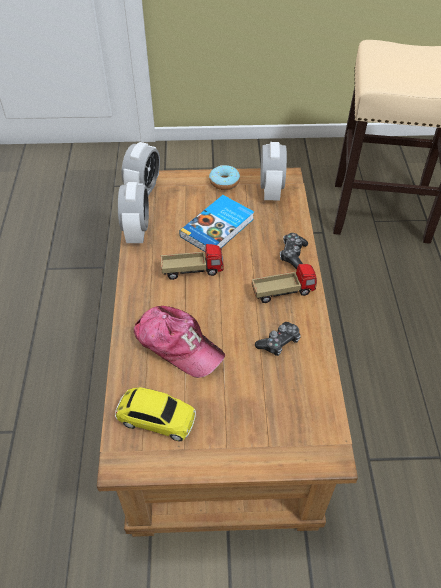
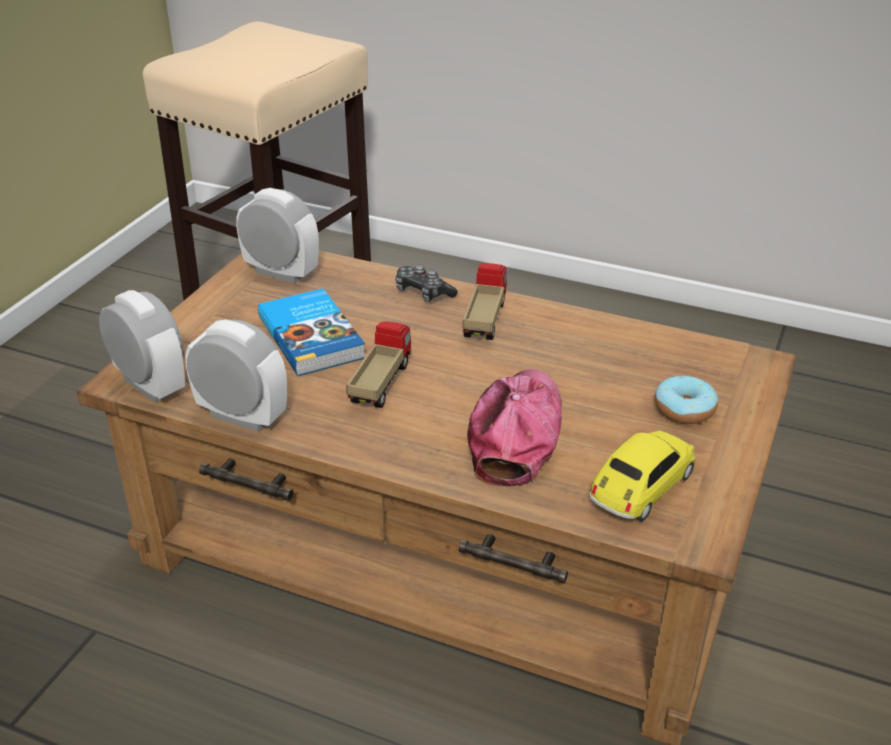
camera: 65 degrees left, 15 degrees down
cap [134,306,225,378] -> cap turned 45 degrees counterclockwise [467,369,562,486]
donut [209,165,240,190] -> donut moved to [655,376,718,424]
game controller [255,322,301,356] -> none

